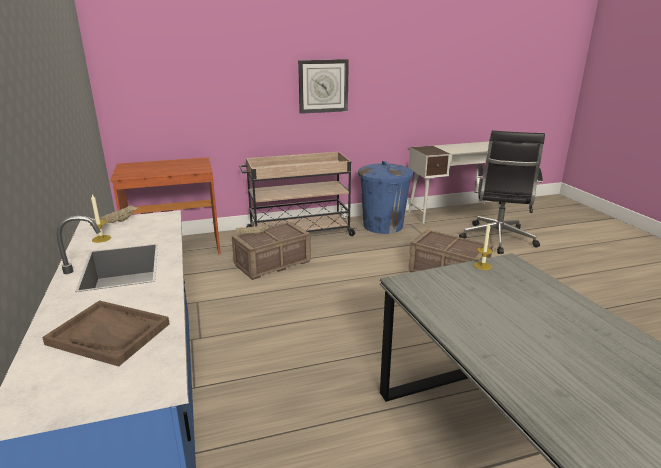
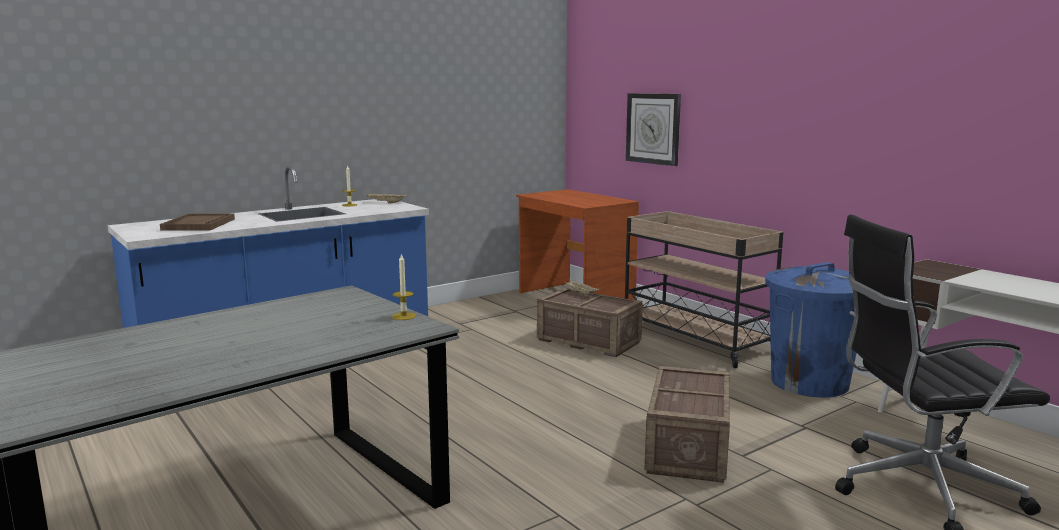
camera: 70 degrees right, 10 degrees down
wall clock [298,59,349,114] -> wall clock moved to [626,93,681,166]

